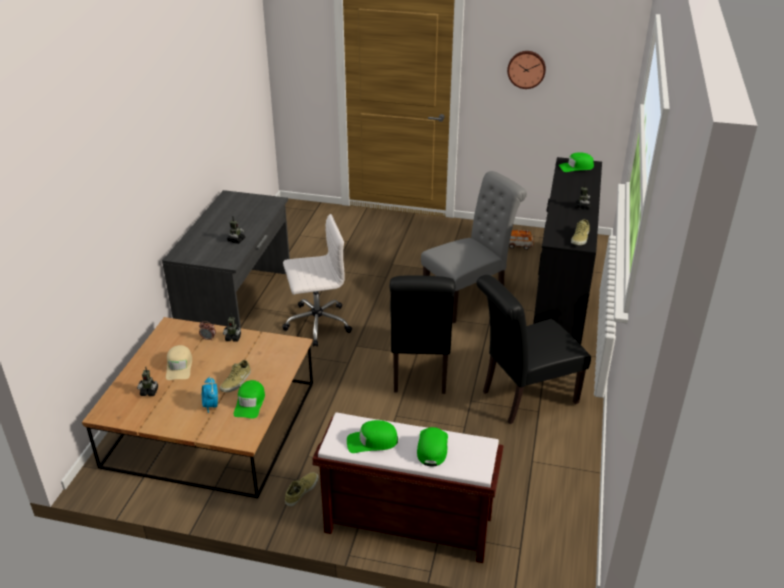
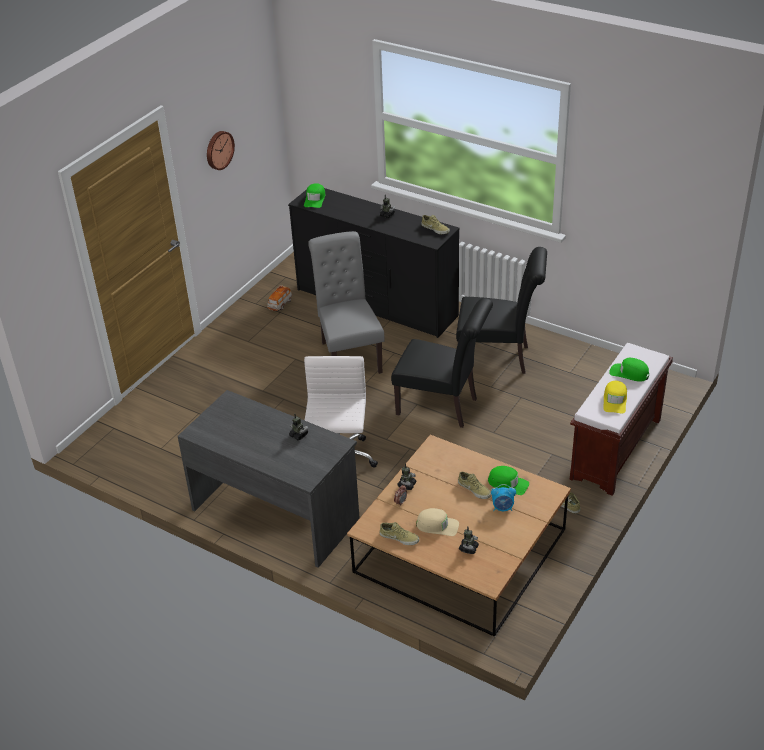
camera: 70 degrees left, 5 degrees up
green cap [347,420,398,453] -> yellow cap [603,381,627,414]
black chair [476,275,591,424] -> black chair turned 75 degrees counterclockwise [456,247,547,374]
none -> beige shoe [380,522,420,545]

